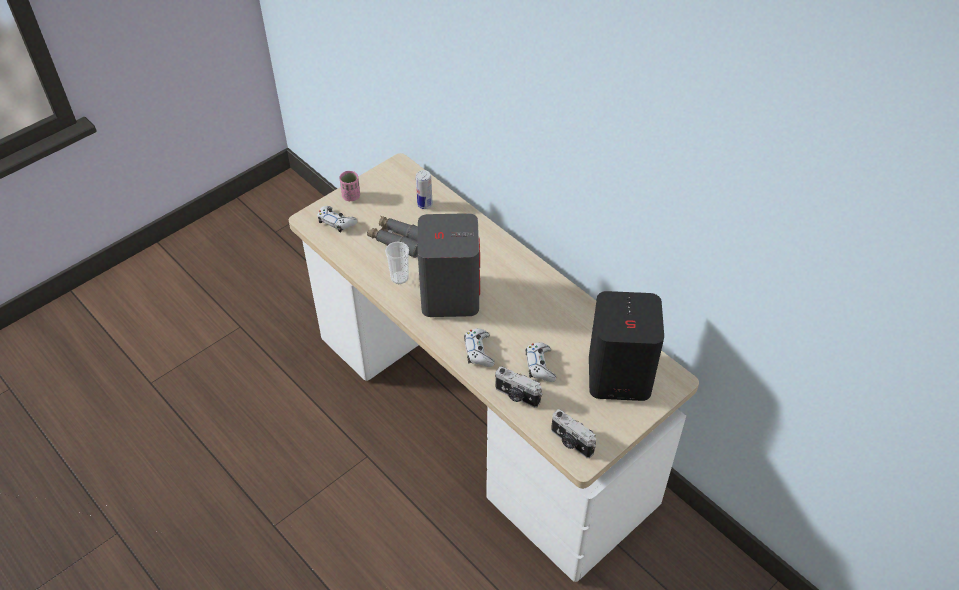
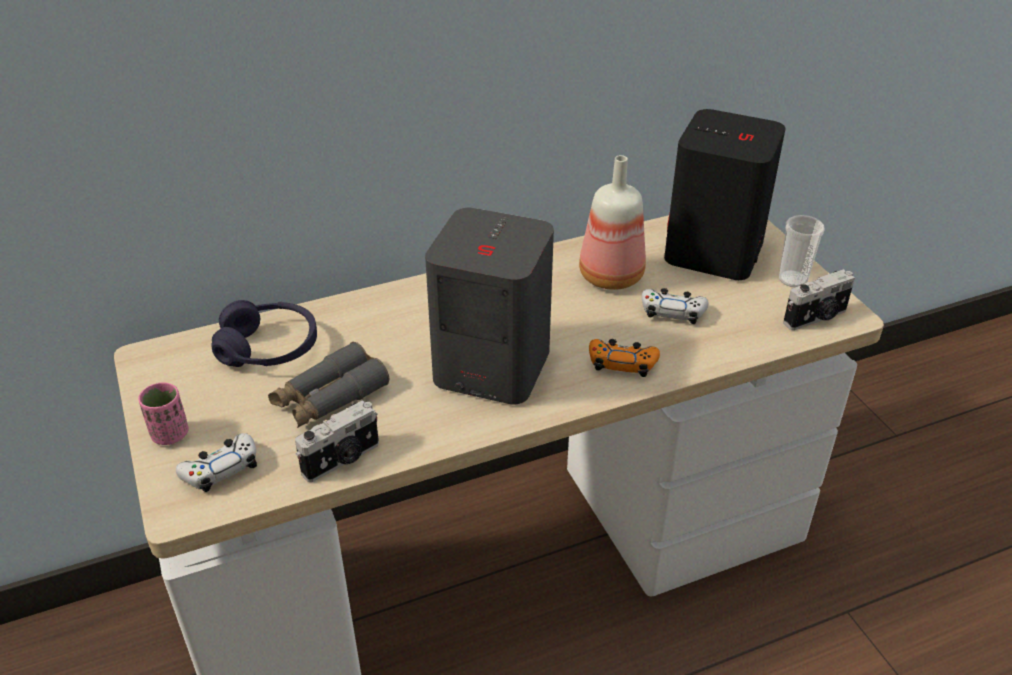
camera: 70 degrees left, 10 degrees down
cup [385,242,409,284] -> cup moved to [779,215,825,287]
can [416,170,433,209] -> purple headphones [211,300,317,367]
white game controller [464,329,495,367] -> orange game controller [589,339,660,377]
camera [495,366,542,408] -> camera moved to [295,400,379,482]
none -> bottle [579,155,646,290]

